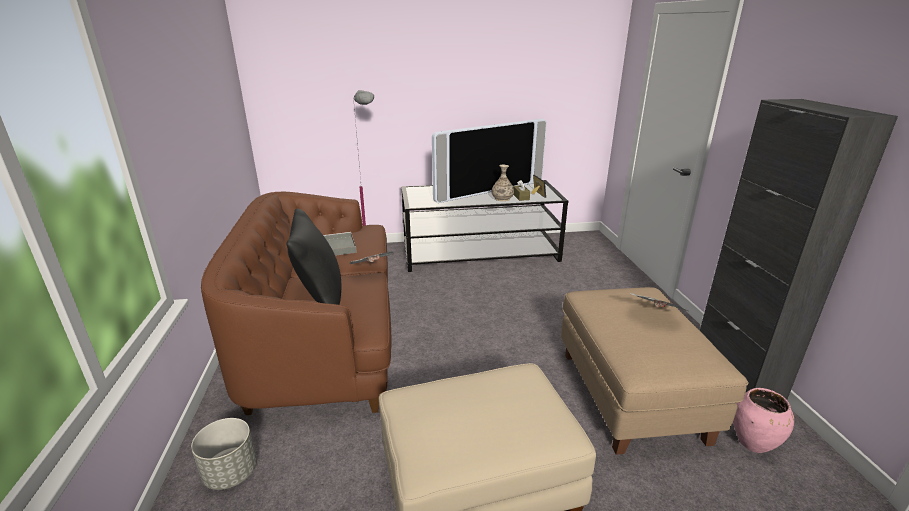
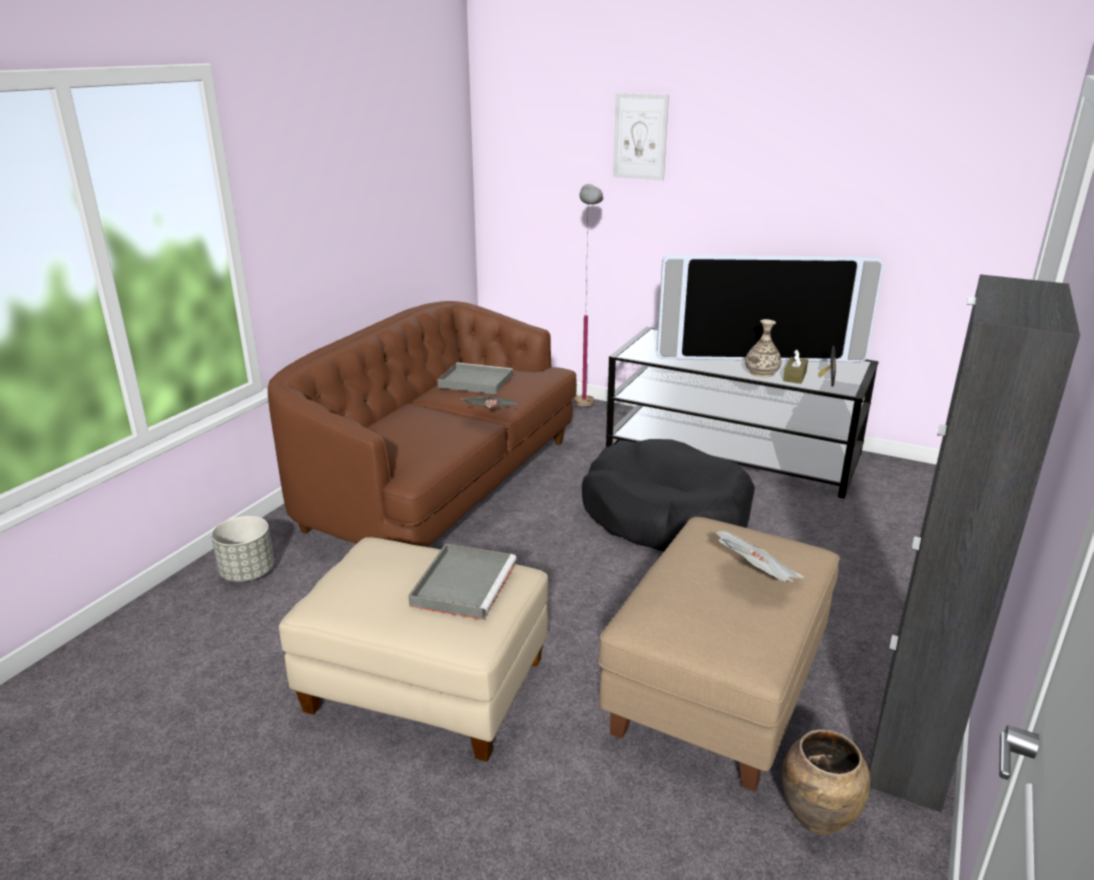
camera: 35 degrees right, 0 degrees up
black pillow [286,208,341,305] -> none
pink vase [733,388,794,453] -> brown vase [782,729,870,836]
none -> grey tray [408,543,517,620]
none -> black dog bed [582,439,755,552]
none -> picture [613,93,669,180]

